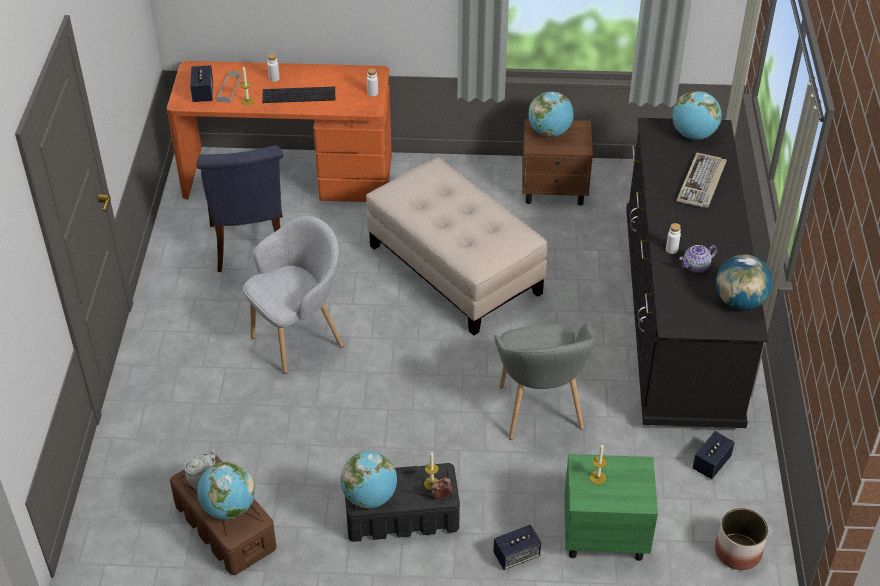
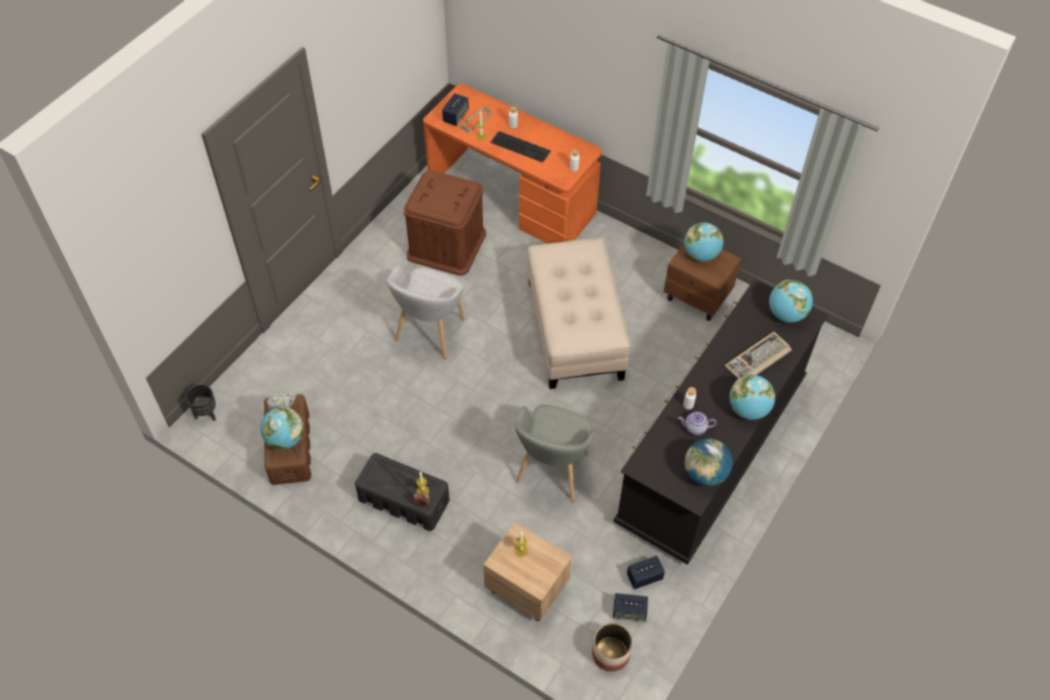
camera: 30 degrees right, 10 degrees up
blue chair [197,145,283,272] -> brown storage box [404,171,486,276]
grey armchair [243,216,343,374] -> grey armchair turned 120 degrees clockwise [387,265,465,359]
globe [340,451,397,508] -> globe moved to [729,375,775,420]
speaker [493,525,541,570] -> speaker moved to [613,593,648,622]
green nightstand [564,454,658,561] -> beige nightstand [483,522,572,622]
none -> black planter [185,384,216,421]

